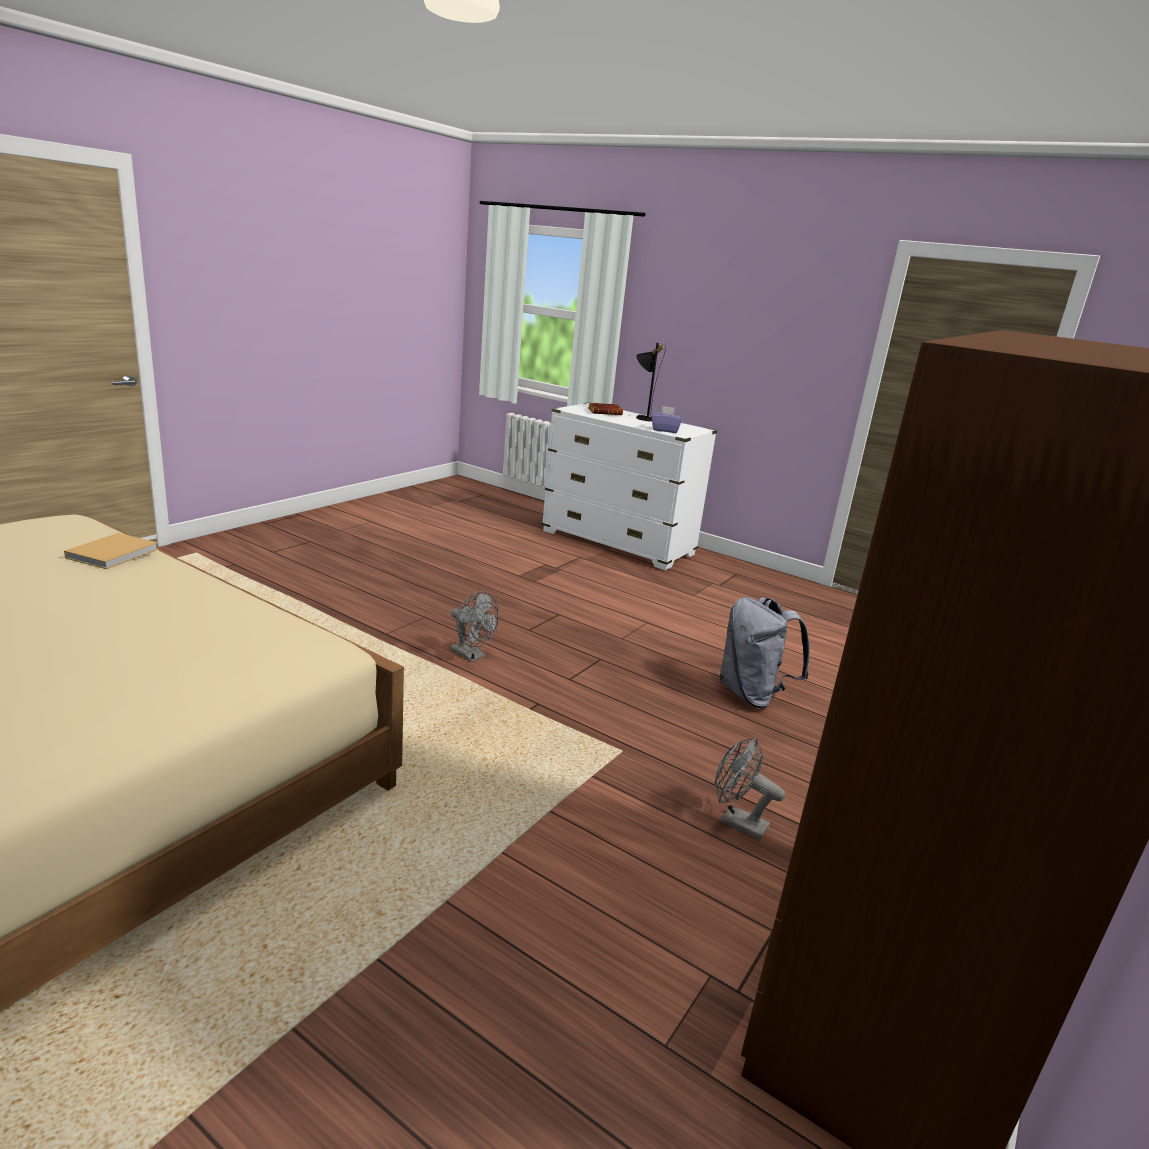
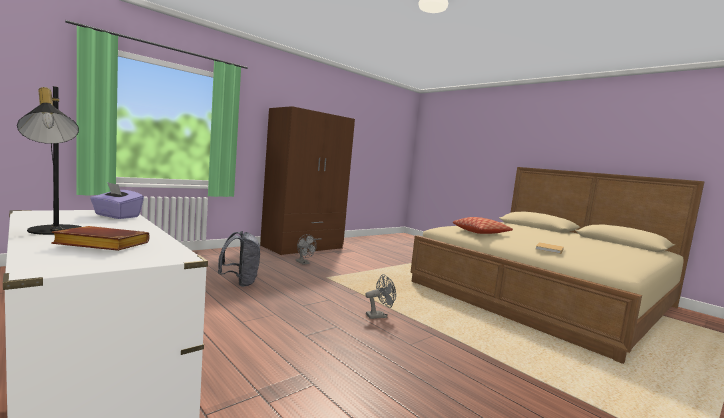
camera: 165 degrees left, 15 degrees down
grey fan [450,591,499,662] -> grey fan turned 105 degrees clockwise [365,274,396,319]
none -> pillow [453,217,513,234]

